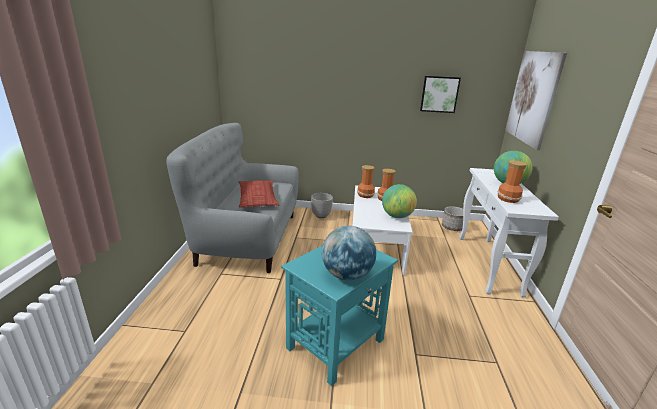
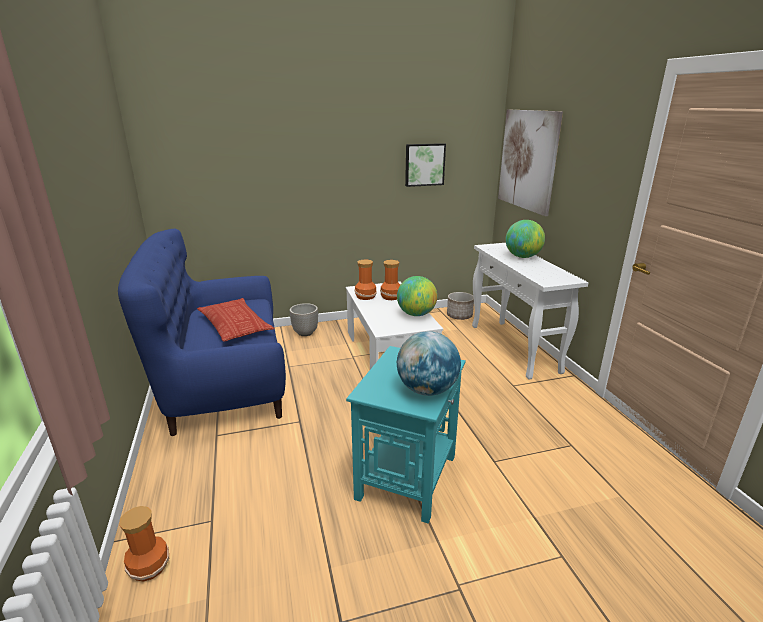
camera: 20 degrees left, 0 degrees up
grey sofa [166,123,299,273] -> blue sofa [118,229,286,436]
vase [498,161,527,203] -> vase moved to [119,506,169,582]

